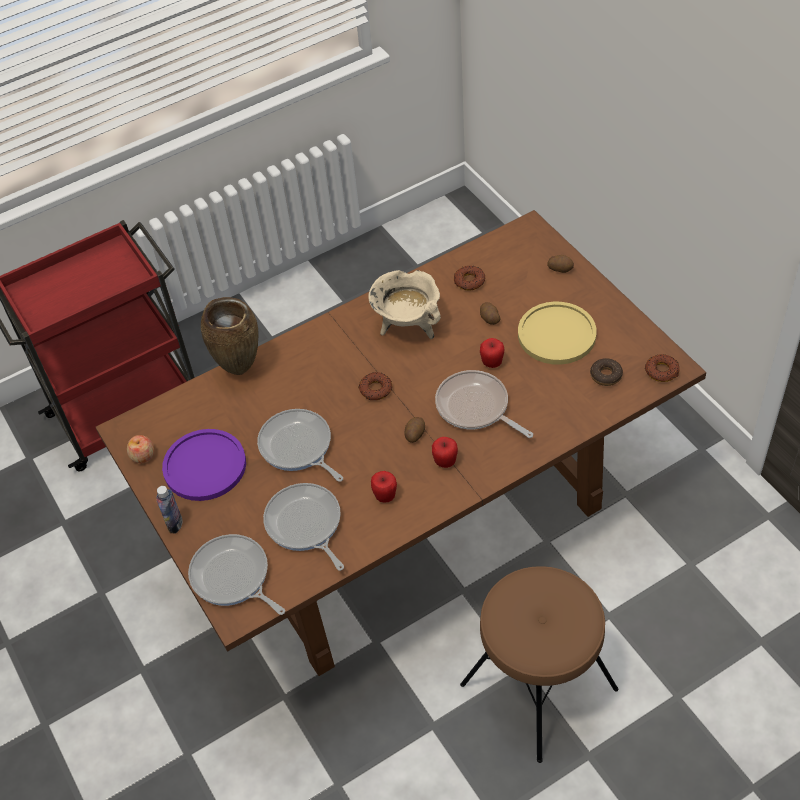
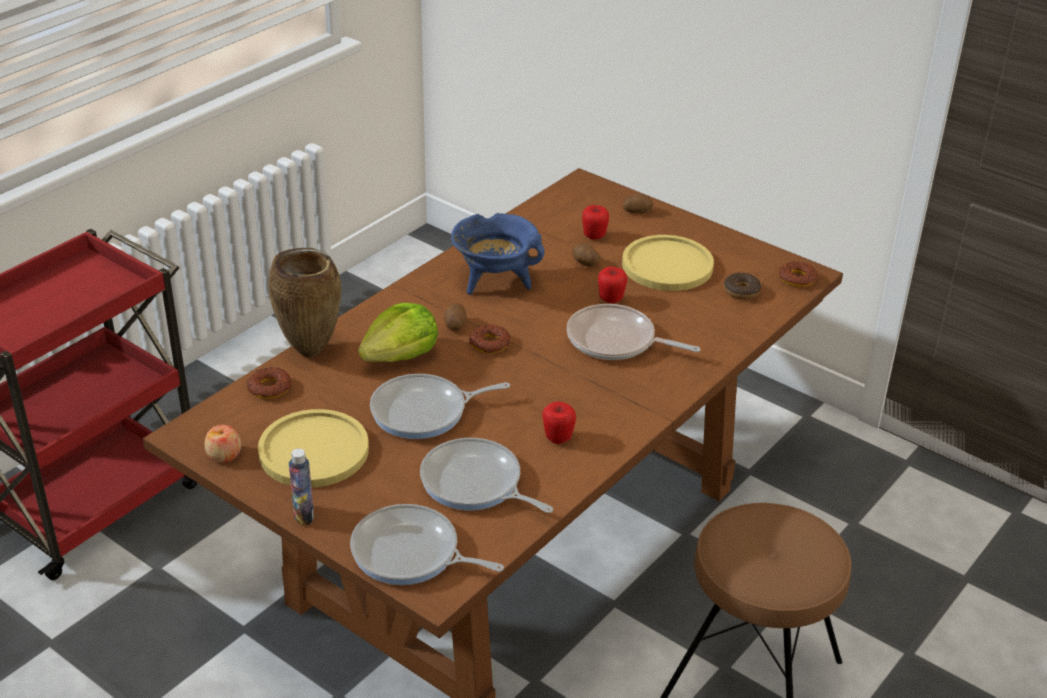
camera: 25 degrees left, 15 degrees down
purple plate [162,429,246,501] -> yellow plate [258,409,369,488]
frying pan [257,409,343,482] -> frying pan turned 45 degrees counterclockwise [370,374,510,439]
beige cooking pot [368,270,441,339] -> blue cooking pot [451,213,544,295]
potato [405,417,425,443] -> potato moved to [444,303,467,331]
apple [432,437,458,468] -> apple moved to [582,205,609,239]
donut [453,266,485,290] -> donut moved to [247,367,291,399]
none -> lettuce [358,303,438,362]

